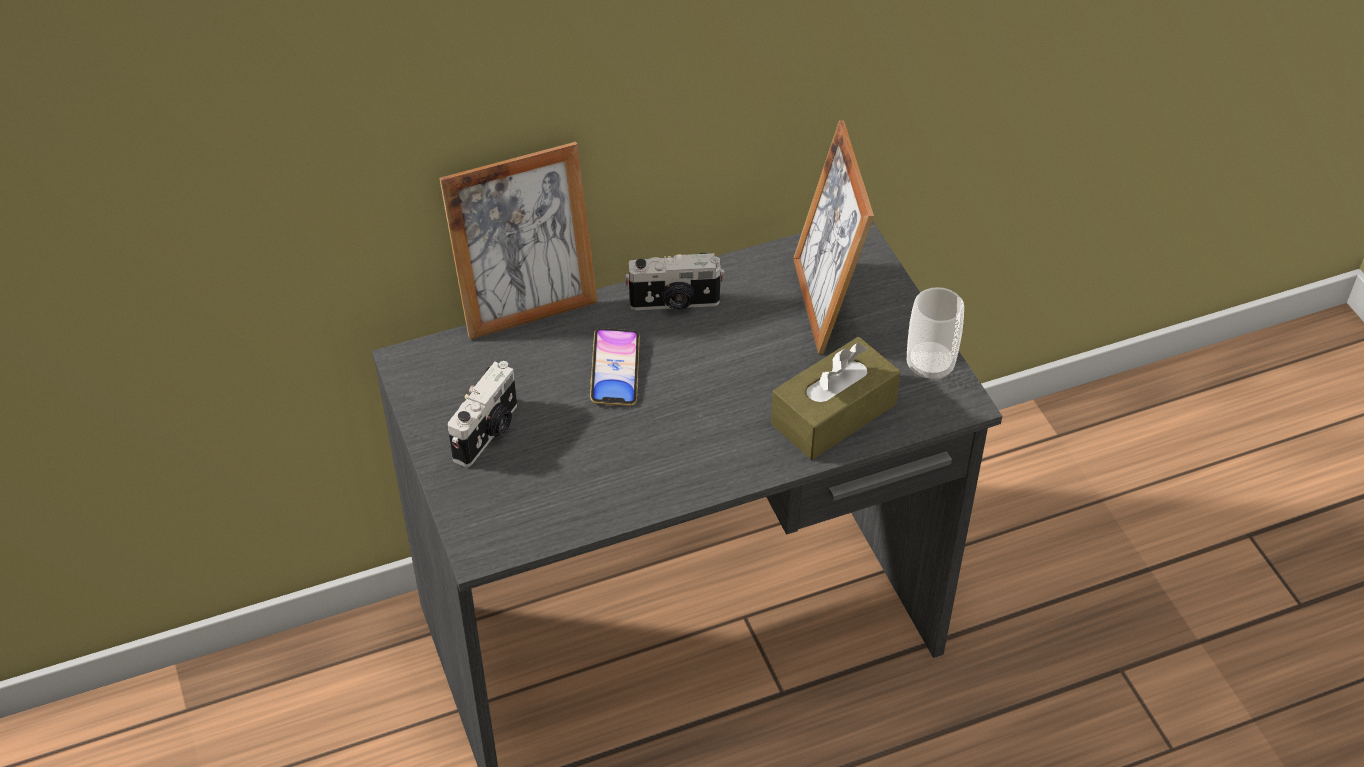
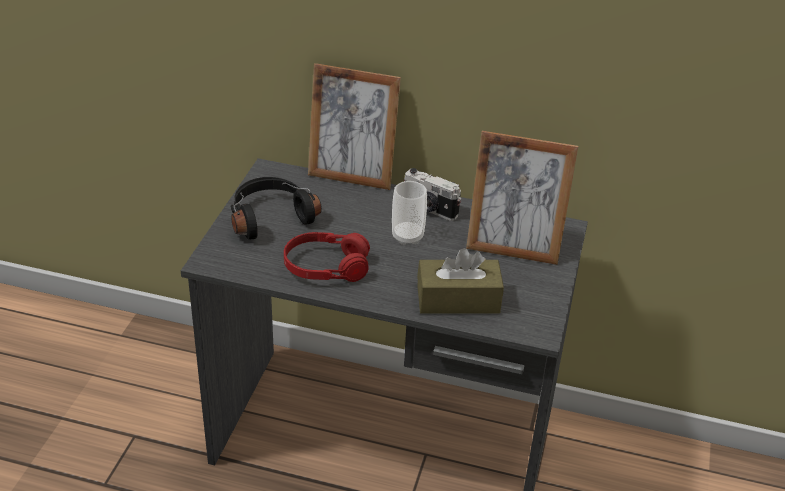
camera: 35 degrees right, 10 degrees down
camera [448,361,517,467] -> black headphones [230,177,322,240]
phone [590,328,640,406] -> none
picture frame [793,120,874,354] -> picture frame turned 105 degrees counterclockwise [466,131,578,265]
cup [907,287,964,381] -> cup moved to [392,181,427,245]
none -> red headphones [284,232,370,282]

